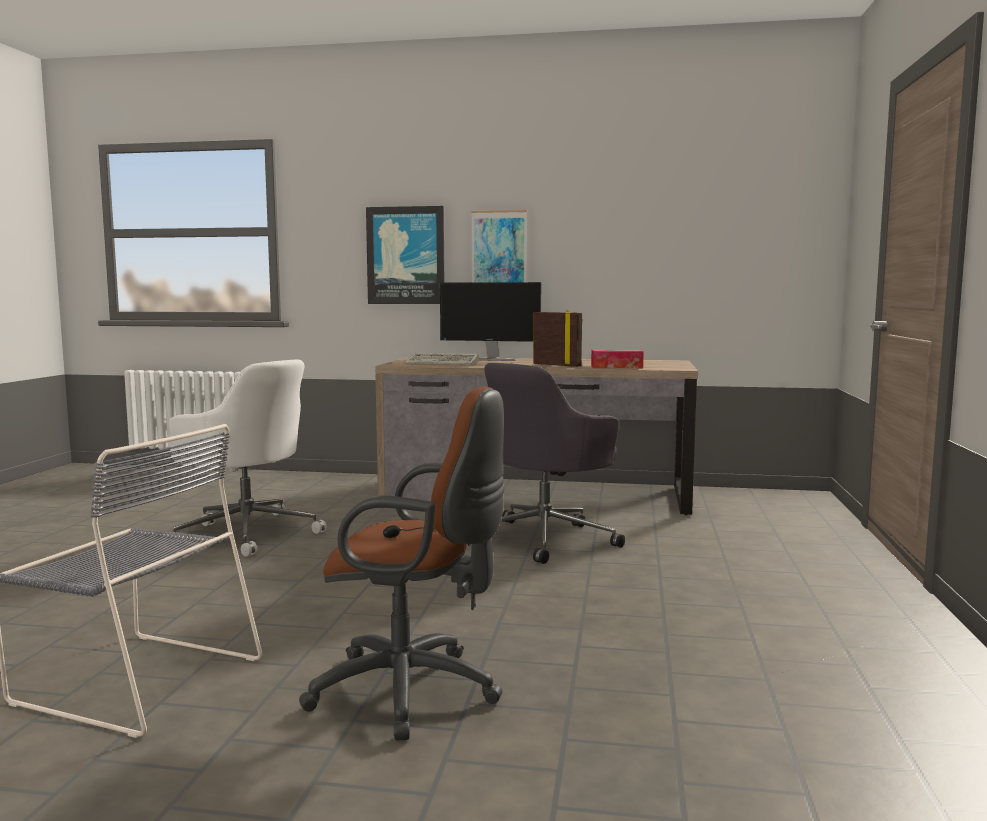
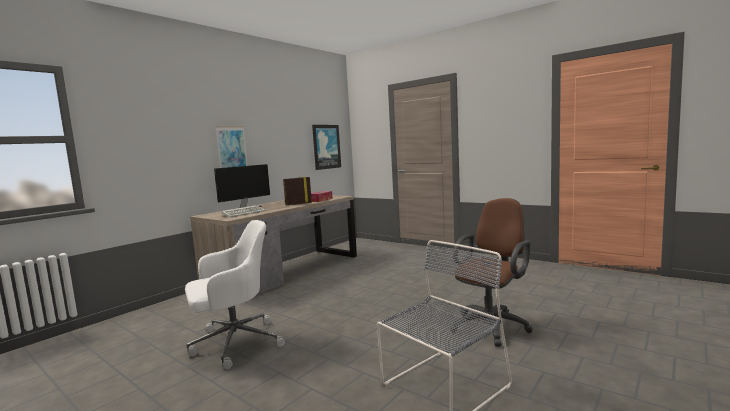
camera: 60 degrees left, 0 degrees up
picture [366,206,444,304] -> picture moved to [312,125,341,170]
grey office chair [484,363,625,564] -> none

